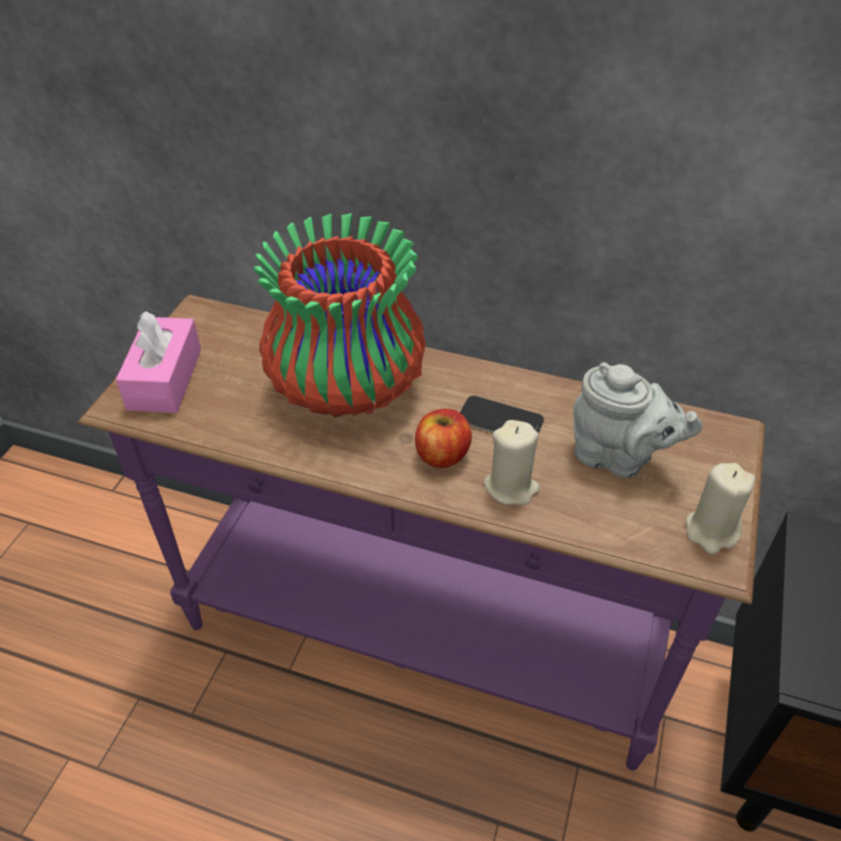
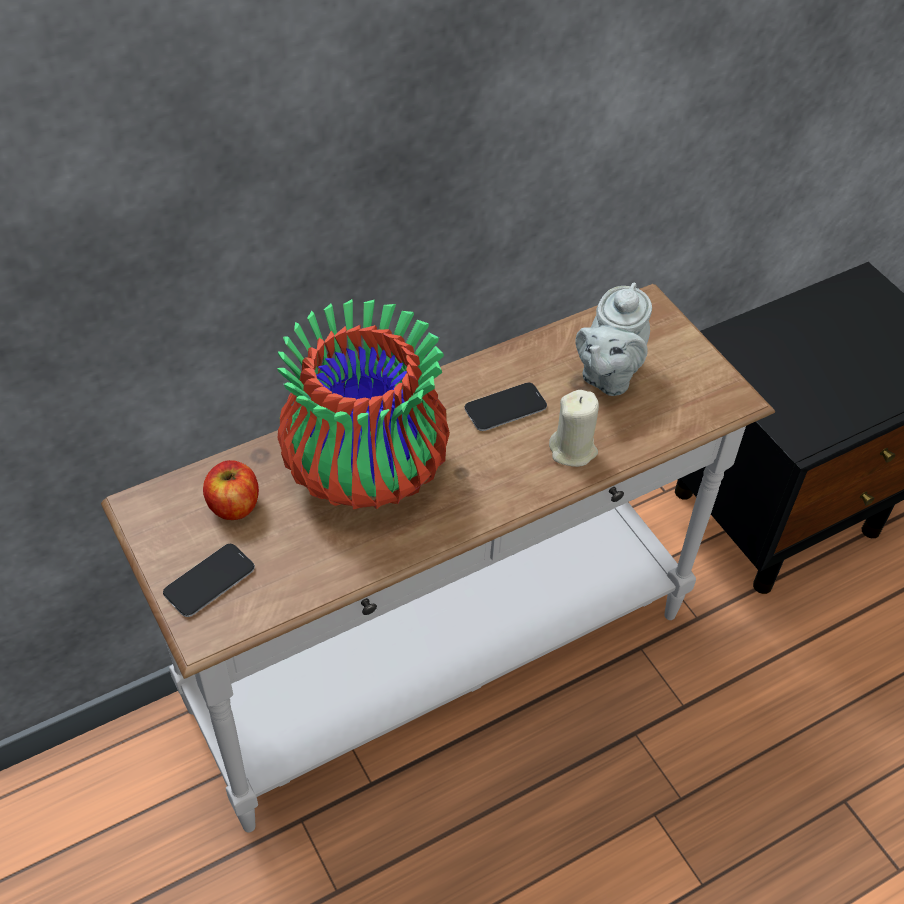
camera: 50 degrees left, 5 degrees up
purple console table [78,295,765,771] -> white console table [101,284,775,833]
pink tissue box [116,311,201,413] -> phone [163,544,255,617]
apple [415,409,472,468] -> apple moved to [203,460,259,520]
grey teapot [573,362,703,478] -> grey teapot turned 135 degrees clockwise [575,283,652,396]
beige candle [686,463,755,554] -> none

